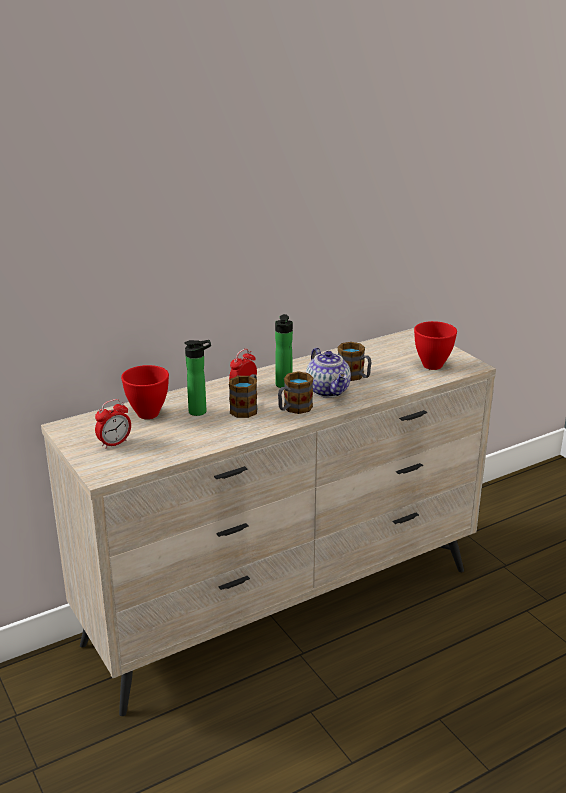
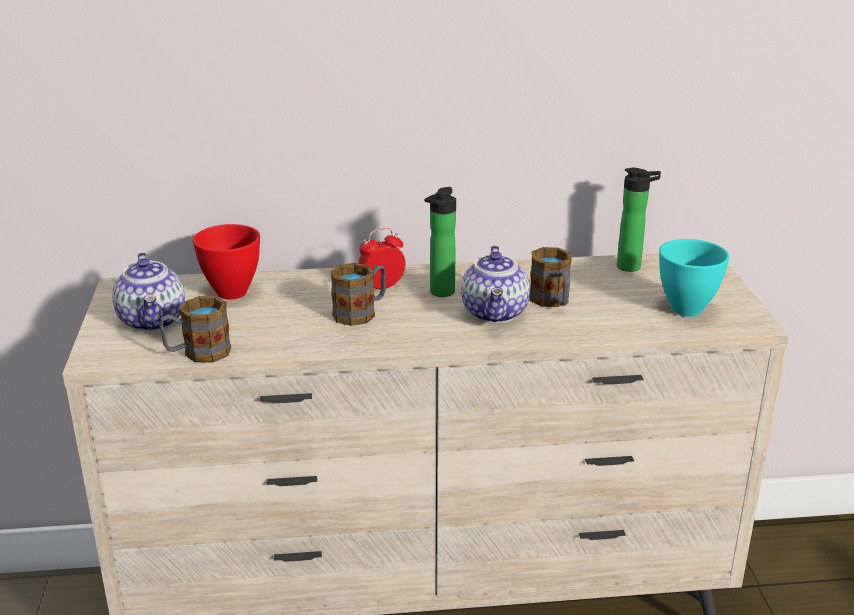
camera: 25 degrees right, 0 degrees up
alarm clock [95,399,131,449] -> teapot [112,253,185,331]
bottle [184,340,211,416] -> bottle moved to [617,168,661,272]
mug [278,371,313,414] -> mug moved to [159,296,231,363]
red bowl [414,321,457,370] -> turquoise bowl [659,239,730,317]

